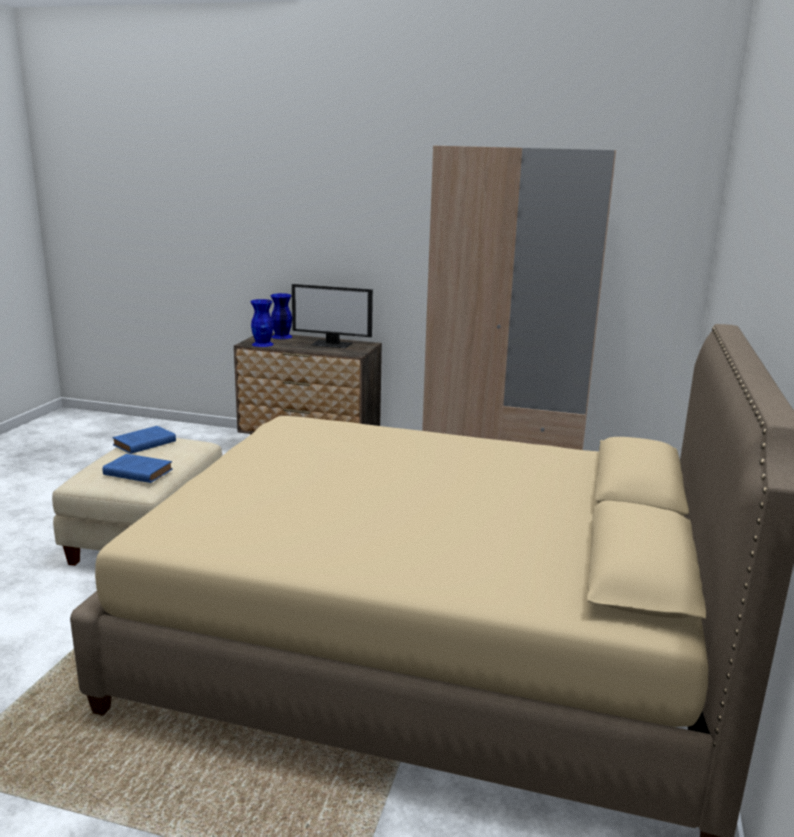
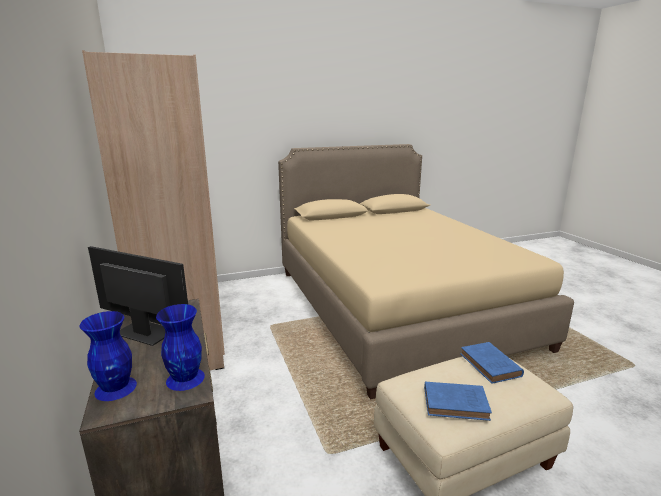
camera: 125 degrees left, 0 degrees up
monitor [292,284,373,348] -> monitor turned 45 degrees counterclockwise [88,246,188,346]

